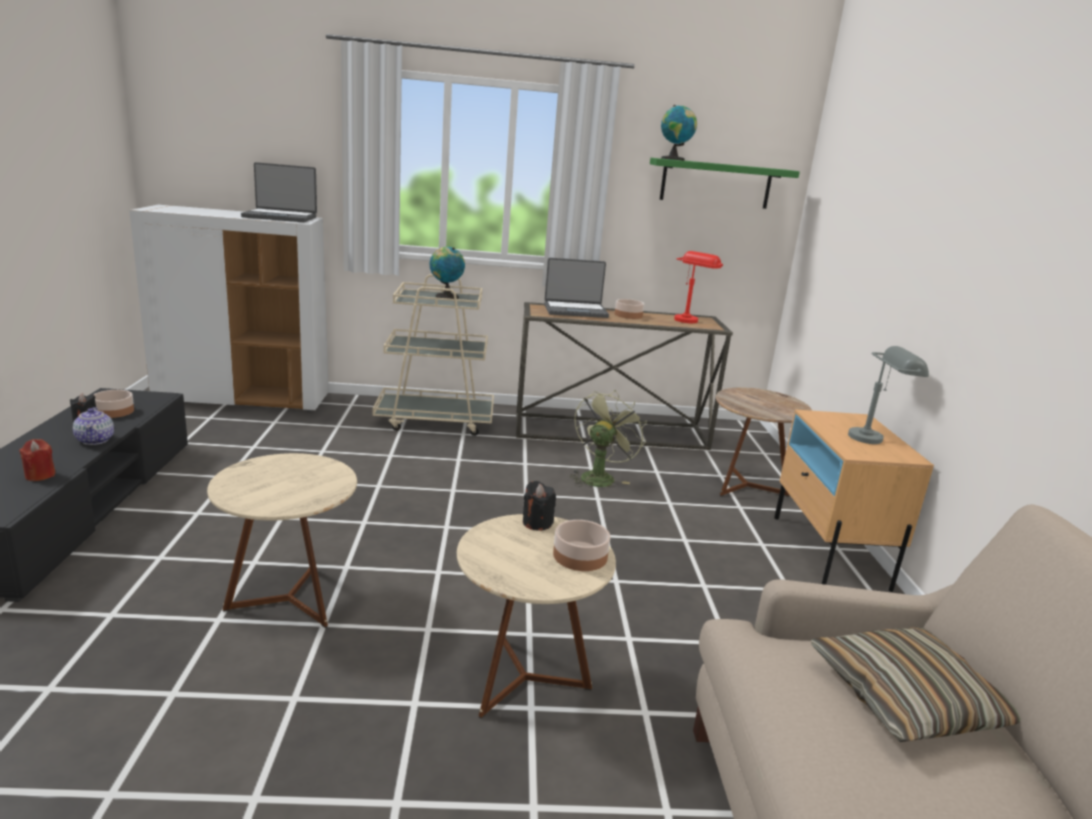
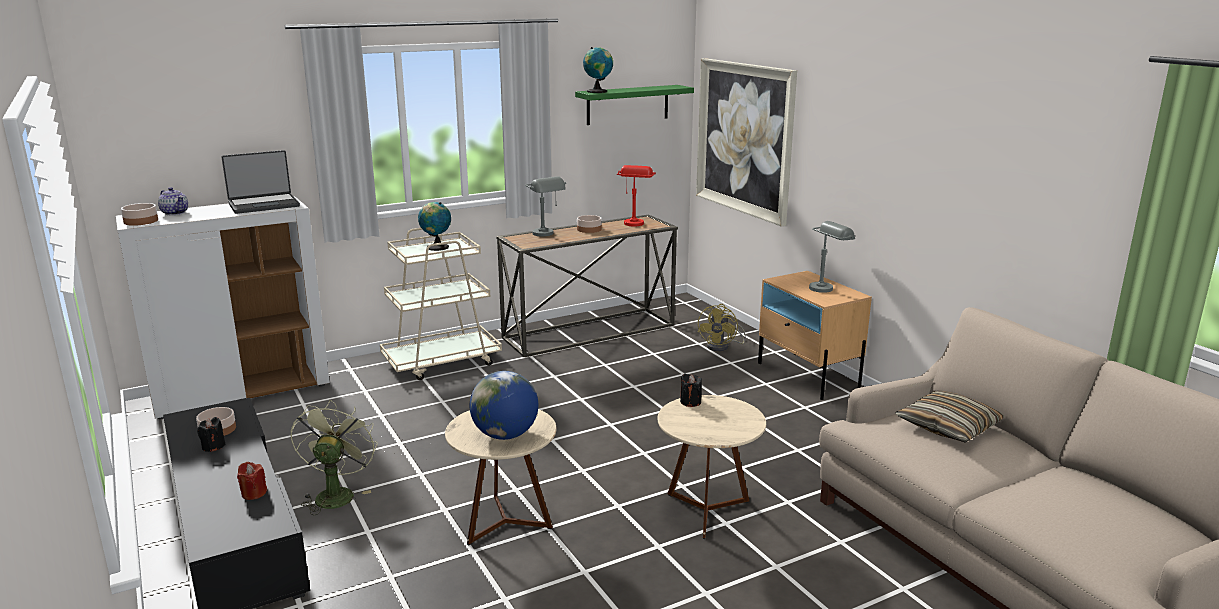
camera: 25 degrees left, 0 degrees up
teapot [73,407,114,445] -> teapot moved to [158,187,188,215]
laptop [544,258,609,318] -> grey table lamp [525,176,566,236]
bowl [553,520,610,571] -> bowl moved to [121,203,158,226]
green fan [569,390,647,487] -> green fan moved to [290,400,377,515]
brown side table [716,387,812,497] -> yellow fan [698,304,746,351]
none -> globe [470,371,538,440]
none -> picture [696,58,797,227]

